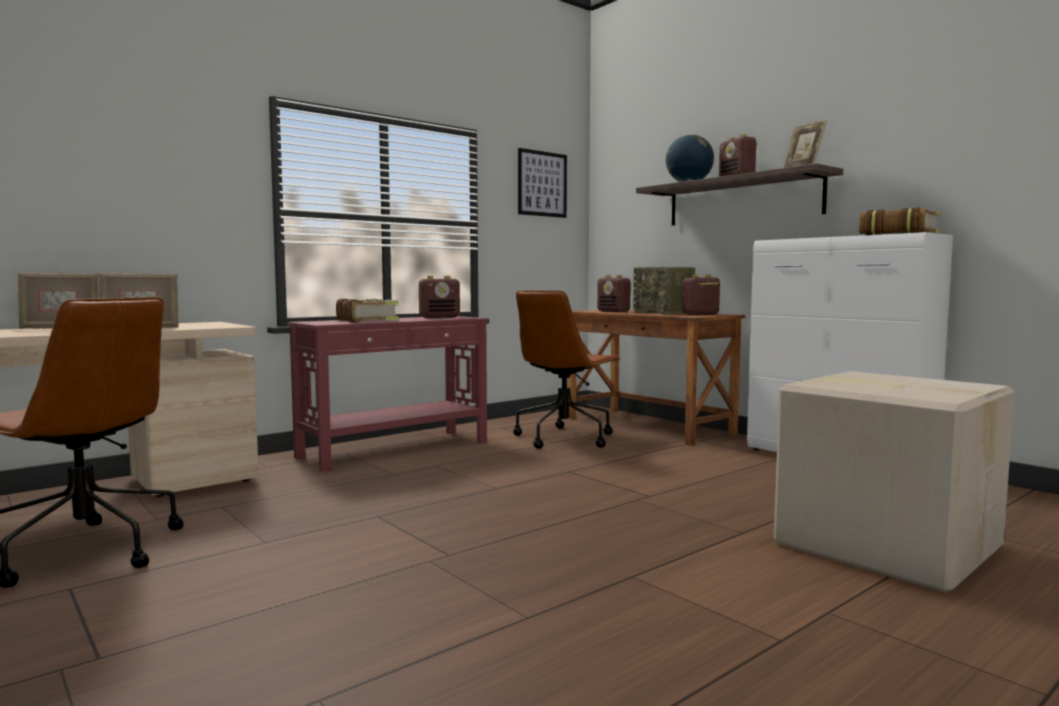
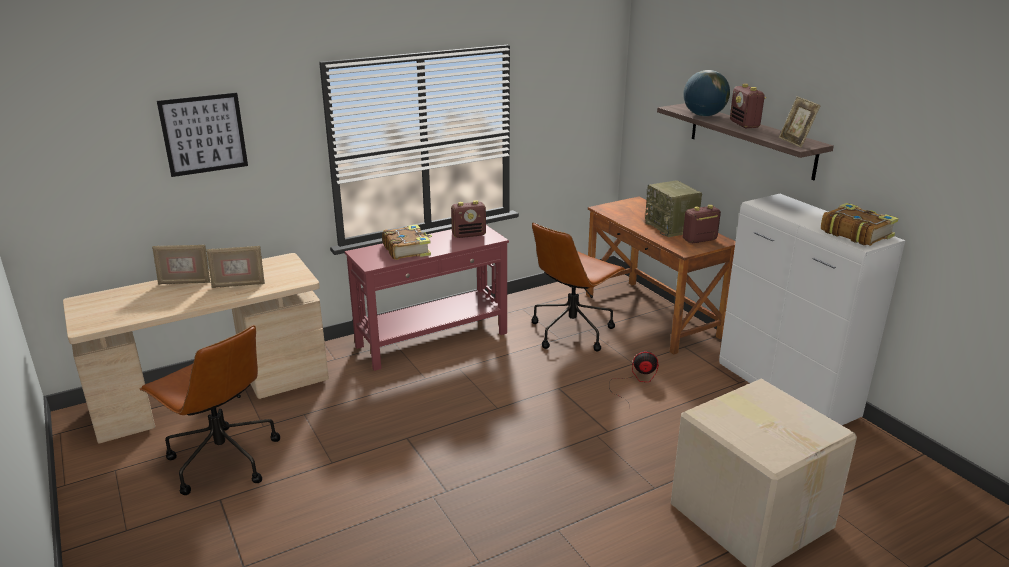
camera: 10 degrees right, 20 degrees up
picture [518,148,567,218] -> picture moved to [157,93,248,177]
radio [597,275,631,312] -> none
none -> fan [609,351,659,409]

